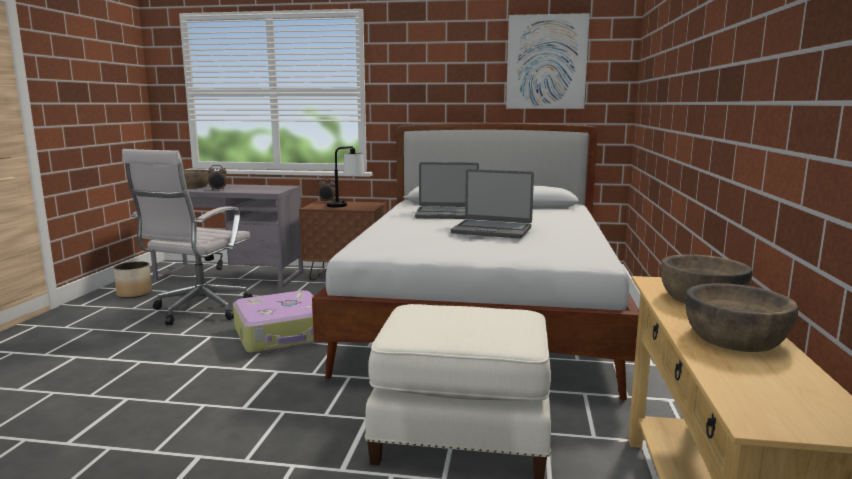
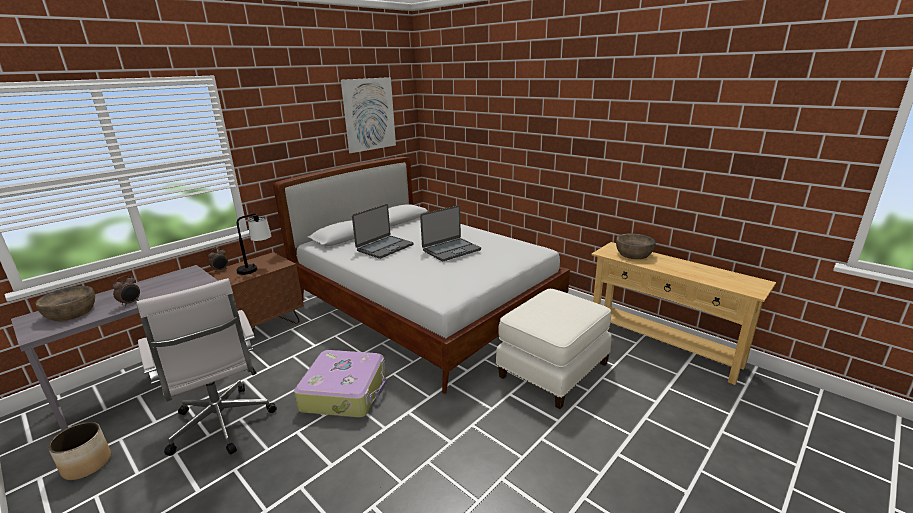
camera: 55 degrees left, 10 degrees up
brown bowl [686,283,798,352] -> none

